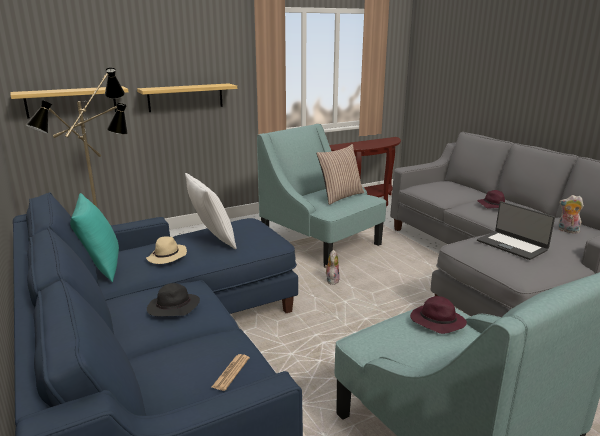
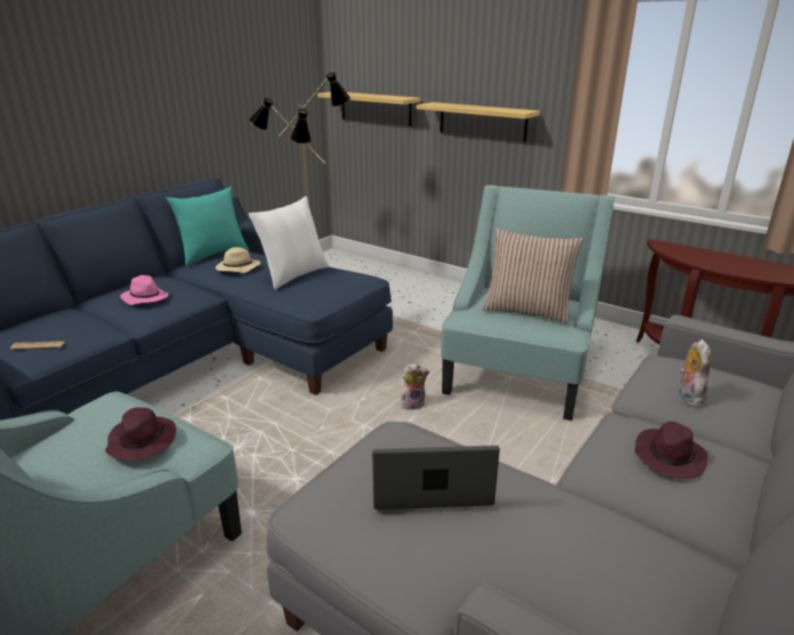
camera: 65 degrees right, 5 degrees up
black hat [147,283,200,316] -> pink hat [120,275,169,305]
laptop [477,201,555,260] -> laptop turned 60 degrees clockwise [372,445,500,510]
plush toy [558,195,584,234] -> plush toy moved to [679,339,712,407]

